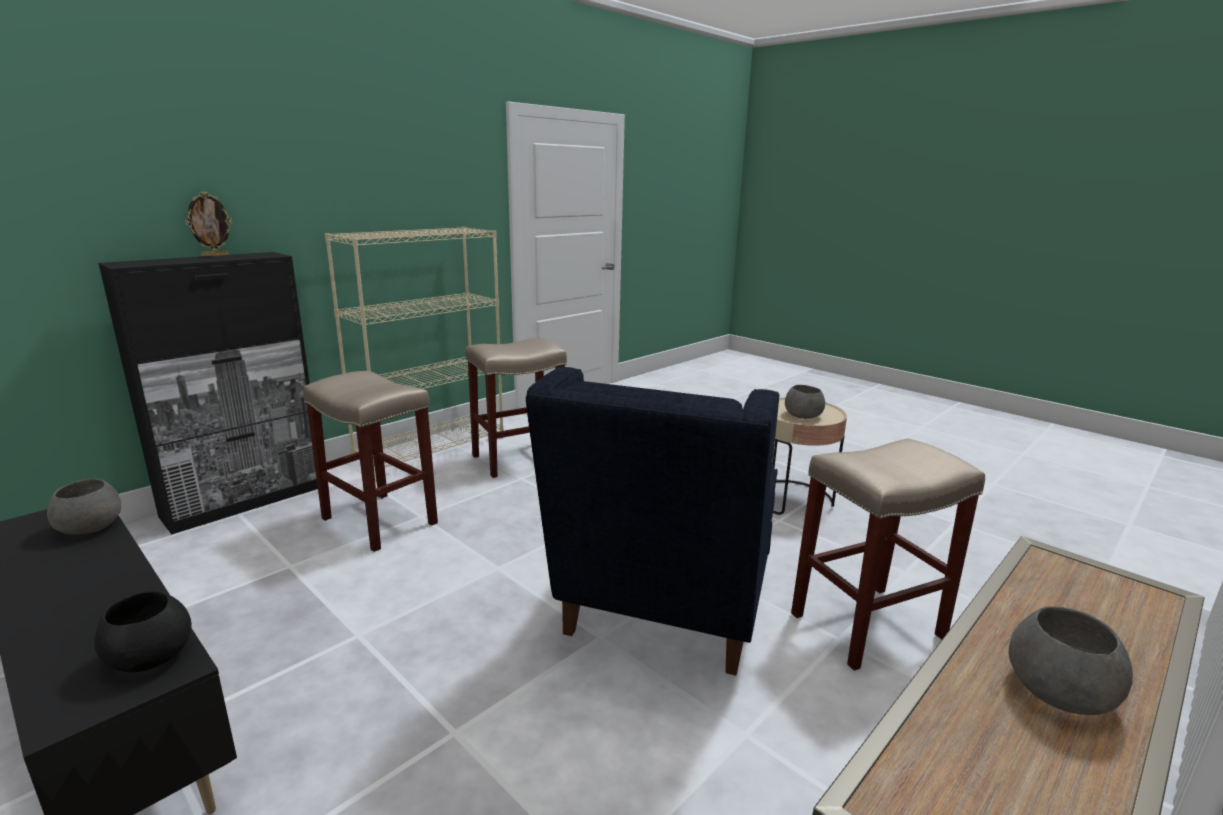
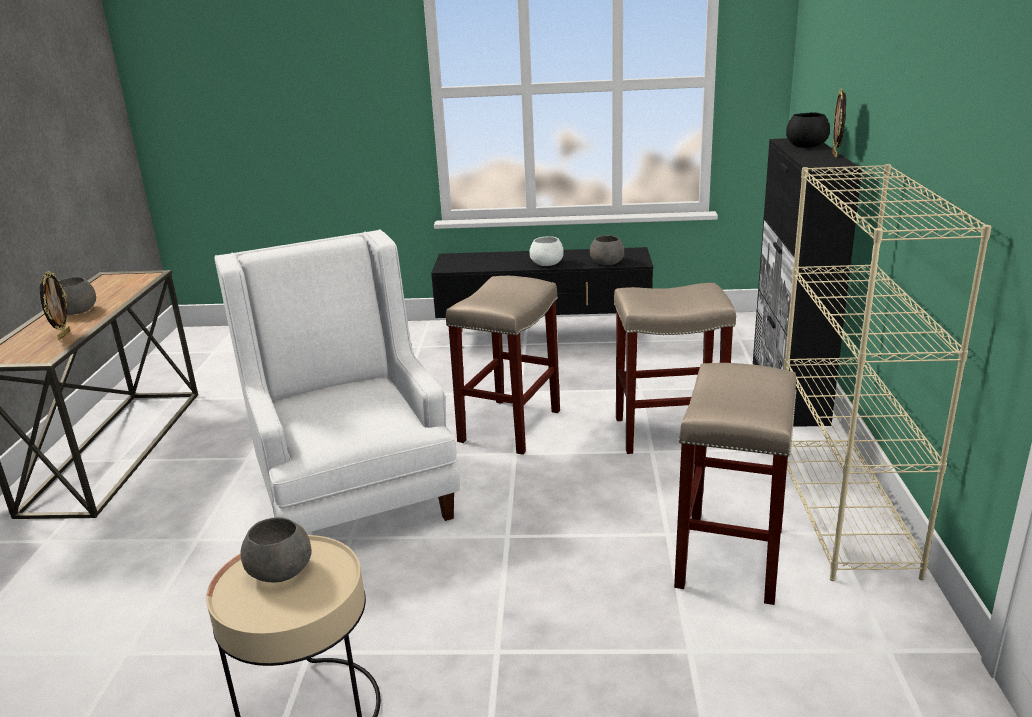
camera: 140 degrees right, 5 degrees up
black bowl [94,591,192,672] -> black bowl moved to [786,113,830,148]
blue armchair [526,367,779,676] -> white armchair [214,229,460,533]
beige stool [791,438,985,671] -> beige stool moved to [446,276,560,455]
none -> picture frame [40,271,70,340]
none -> white bowl [530,237,564,266]

